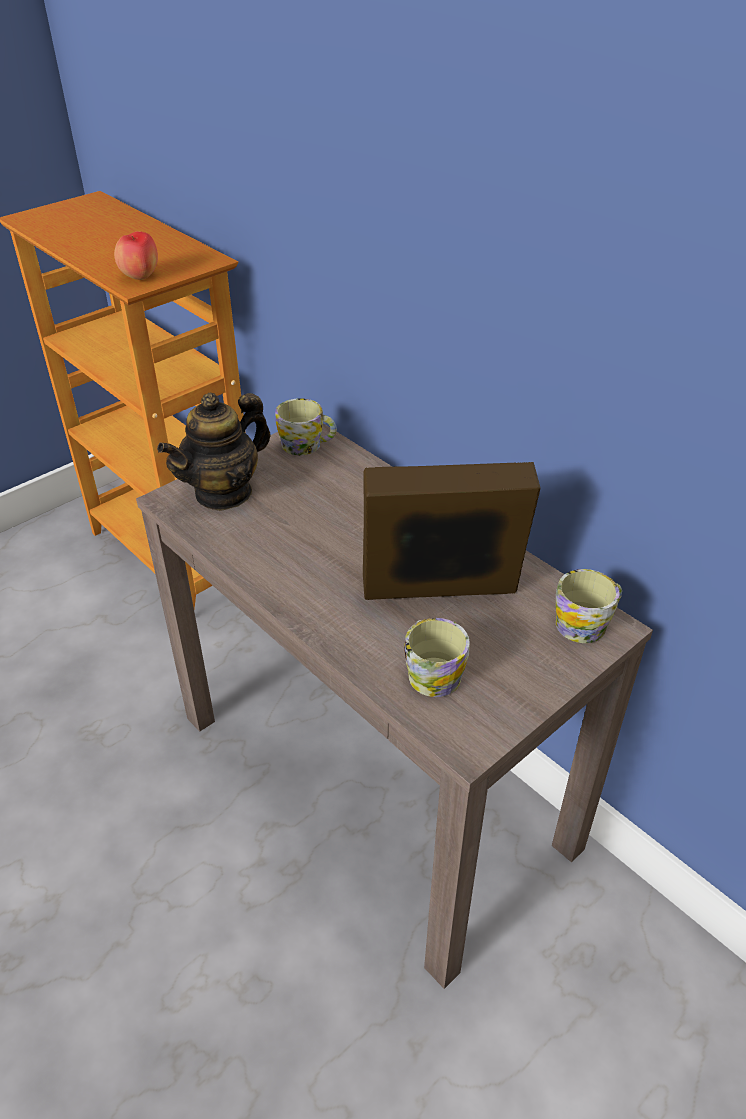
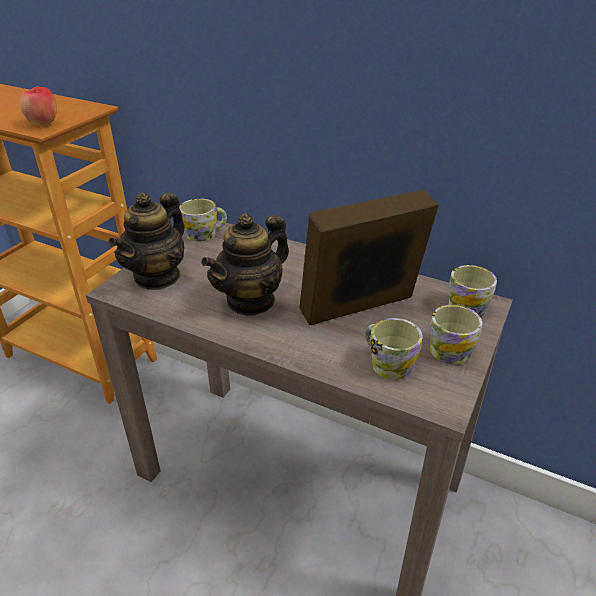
camera: 20 degrees left, 5 degrees down
none -> teapot [201,213,289,316]
none -> mug [430,305,482,364]

